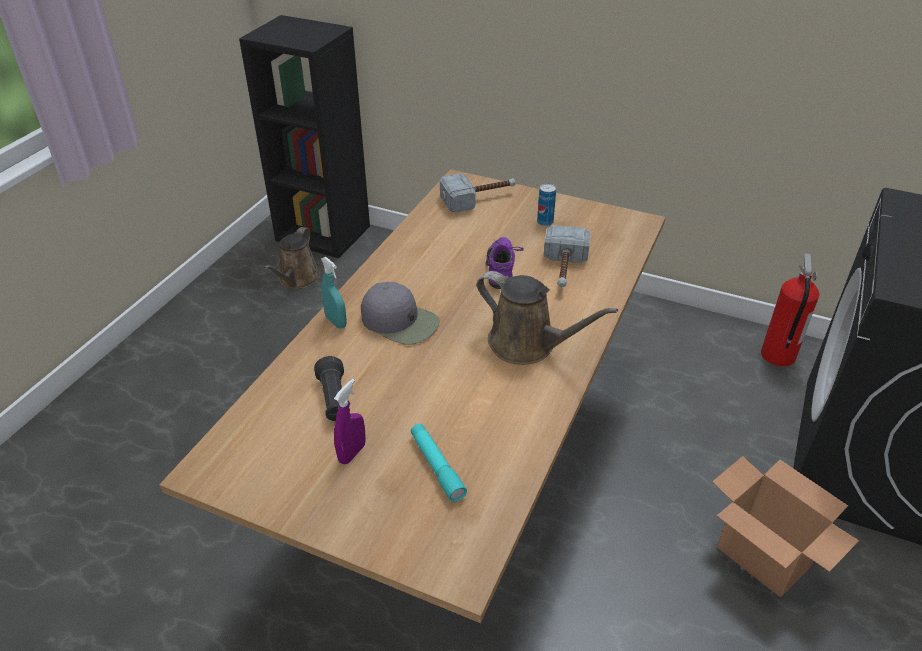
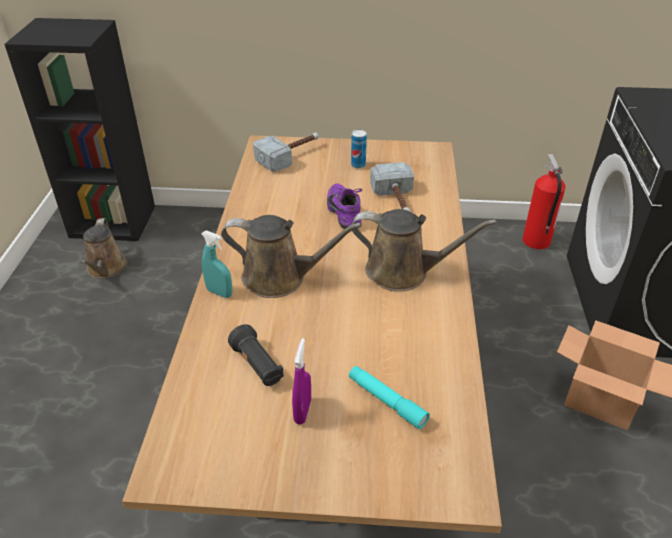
camera: 20 degrees left, 0 degrees up
grey cap [361,282,440,345] -> brown watering can [221,215,362,298]

